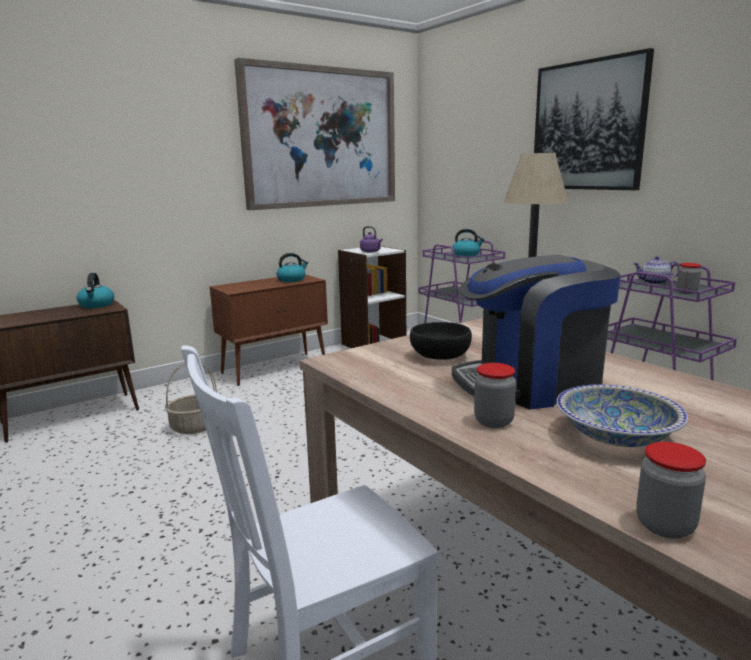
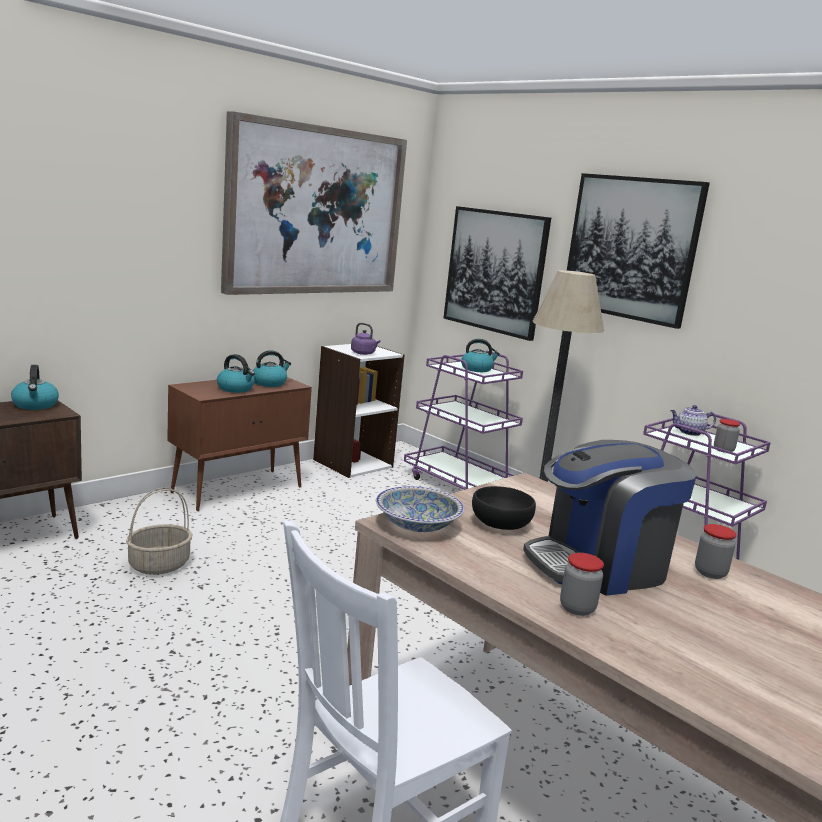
camera: 10 degrees left, 0 degrees up
bowl [556,384,688,447] -> bowl moved to [376,486,464,532]
jar [636,442,706,538] -> jar moved to [695,524,737,579]
none -> kettle [217,354,255,393]
none -> picture [443,206,551,341]

